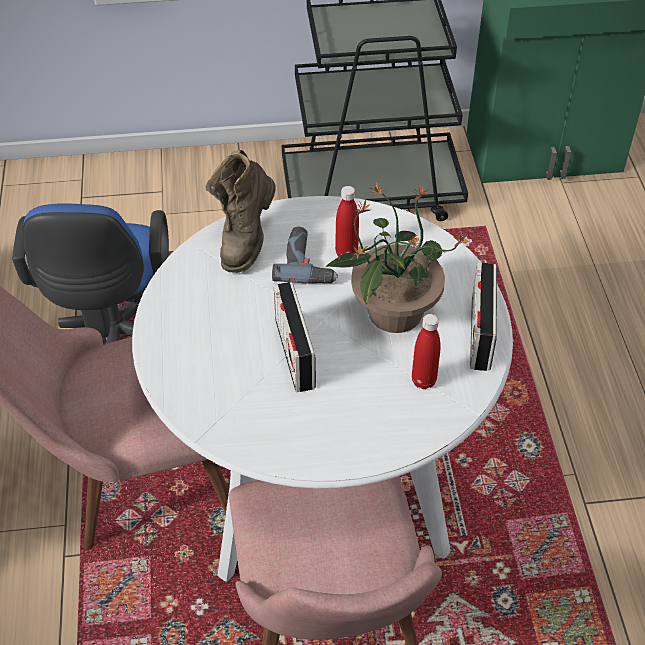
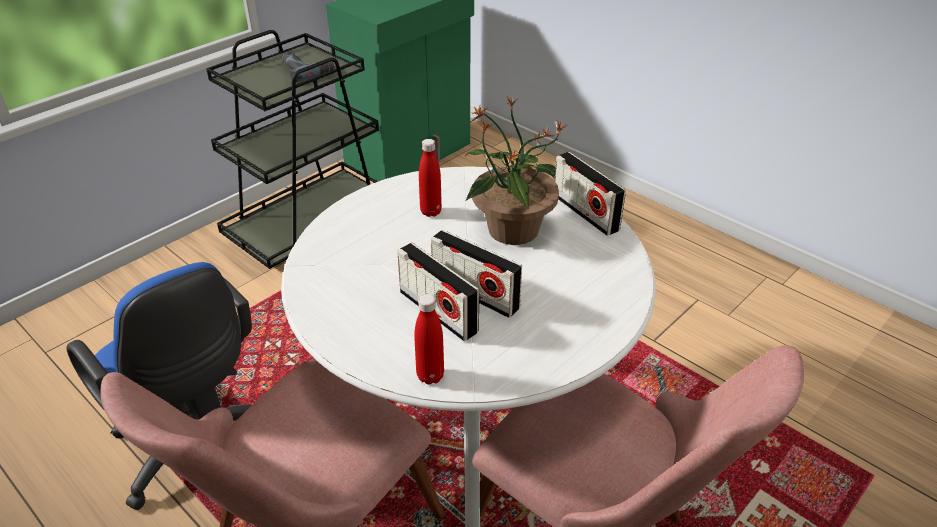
camera: 40 degrees left, 10 degrees down
brown boot [206,150,276,273] -> none
power drill [272,227,338,283] -> power drill moved to [283,52,335,82]
red bottle [412,314,441,389] -> red bottle moved to [414,294,444,385]
none -> radio [397,243,479,341]

